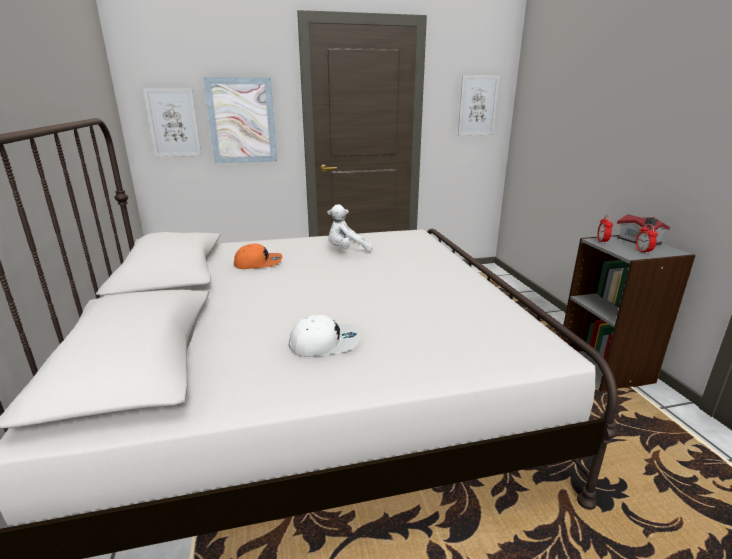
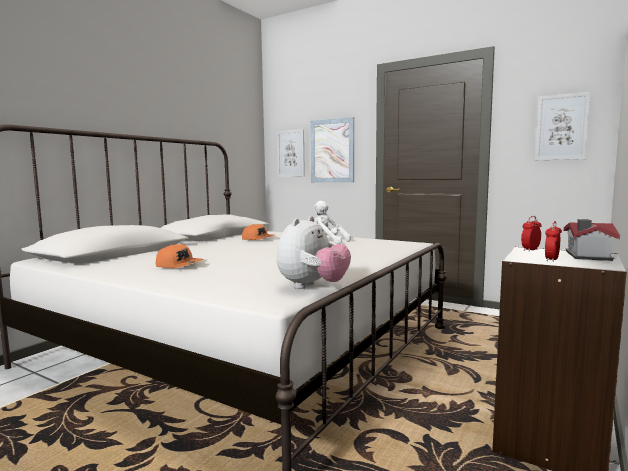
camera: 45 degrees right, 15 degrees down
white cap [289,315,360,357] -> orange cap [156,244,203,268]
none -> plush toy [277,216,351,289]

